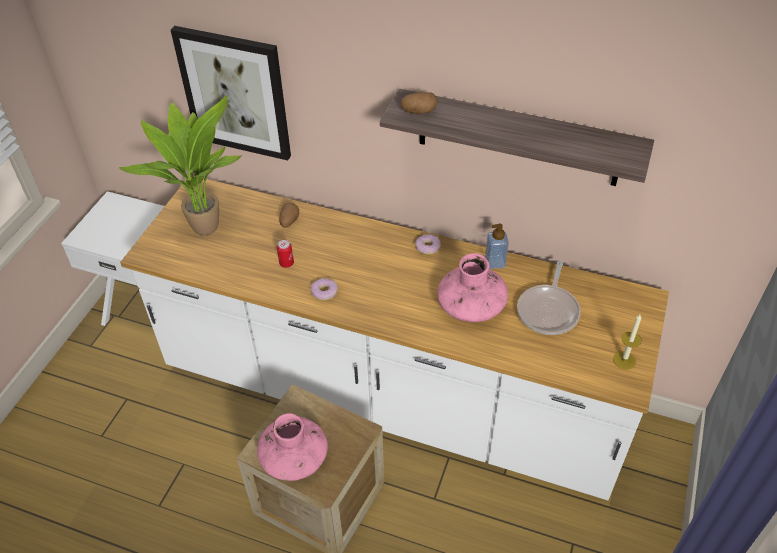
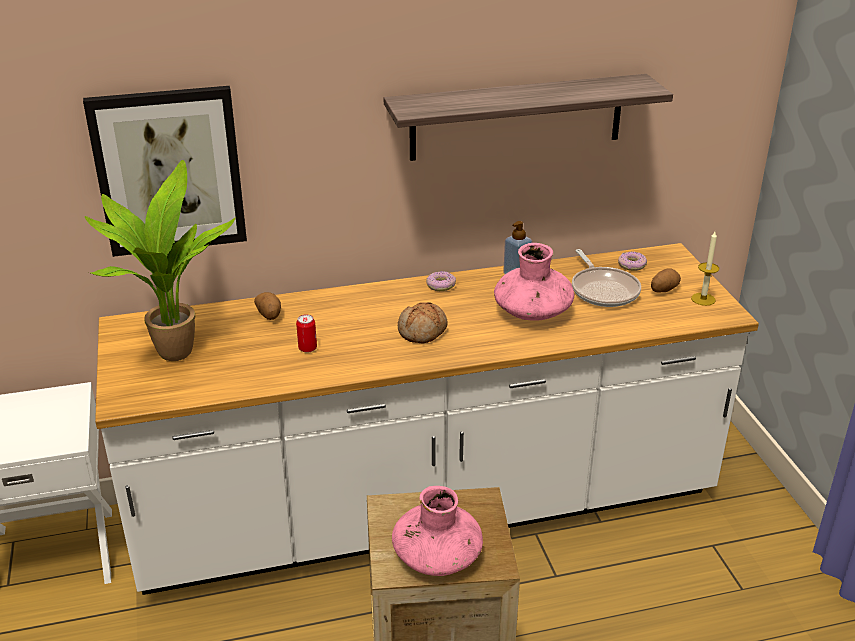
camera: 35 degrees left, 15 degrees down
donut [311,278,338,300] -> donut moved to [618,252,647,271]
potato [401,92,438,114] -> potato moved to [651,268,681,292]
none -> bread [398,302,448,344]

